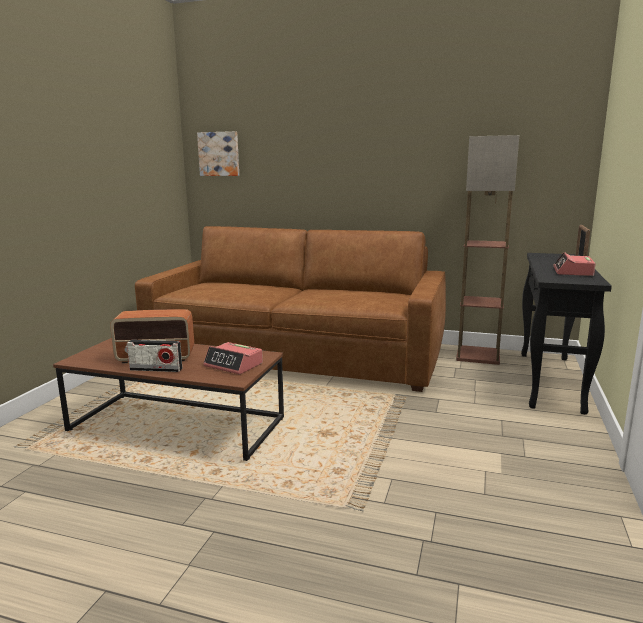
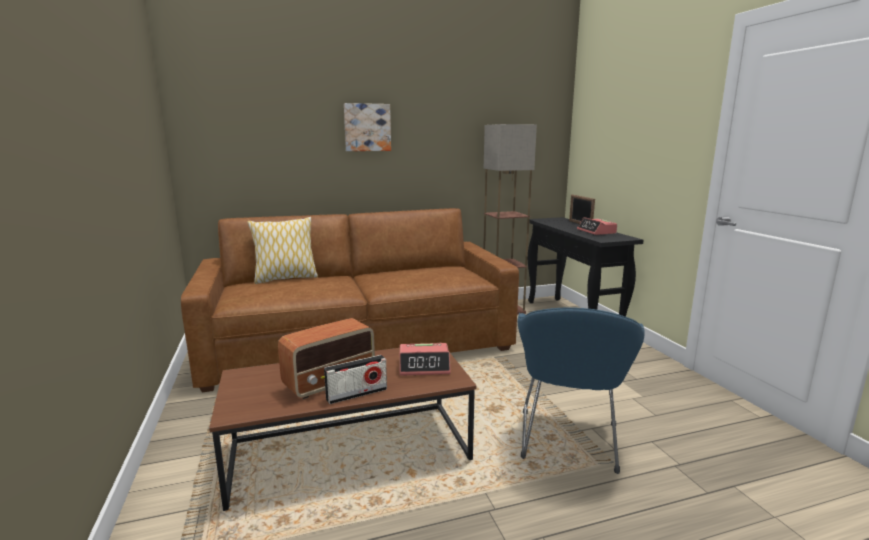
camera: 35 degrees left, 0 degrees up
picture [197,131,239,176] -> picture moved to [344,103,391,151]
none -> pillow [247,217,318,284]
none -> blue armchair [518,307,645,474]

